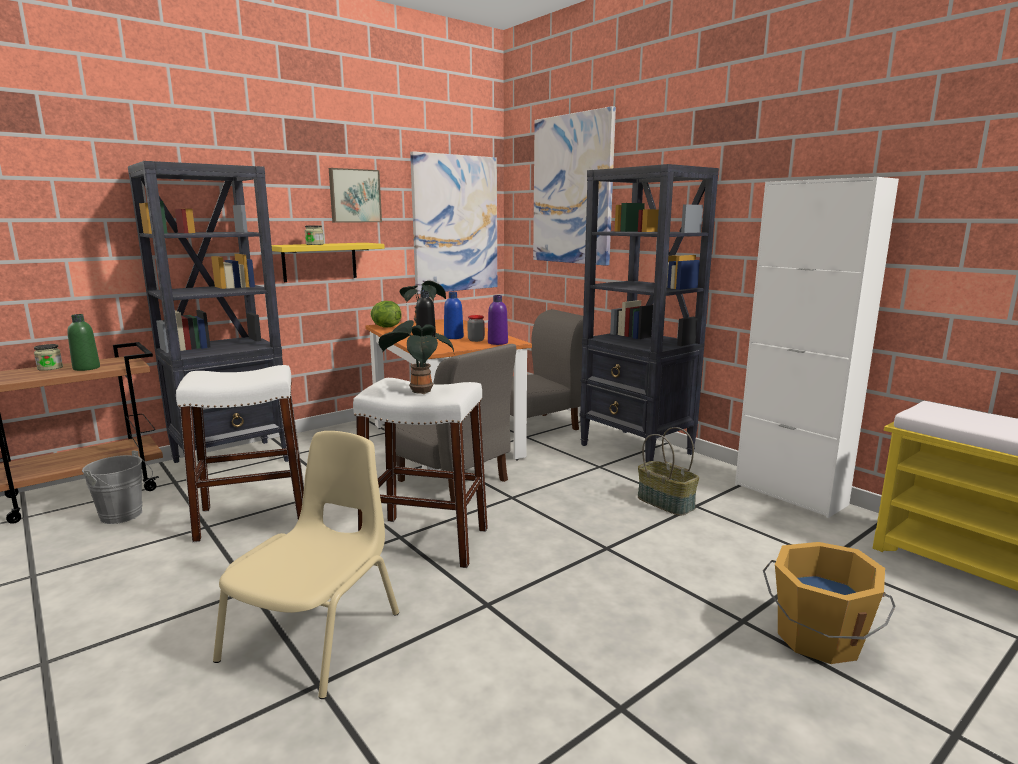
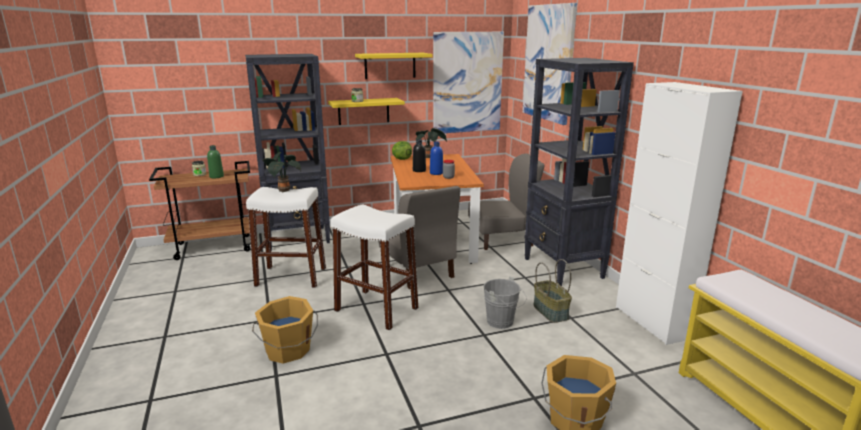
camera: 20 degrees right, 5 degrees up
grey bucket [82,450,153,524] -> grey bucket moved to [483,276,526,329]
beige chair [213,431,399,699] -> orange bucket [252,296,318,364]
picture [329,168,382,223] -> yellow shelf [355,53,433,79]
potted plant [379,320,454,395] -> potted plant moved to [262,152,301,192]
purple bottle [488,295,508,345] -> none

